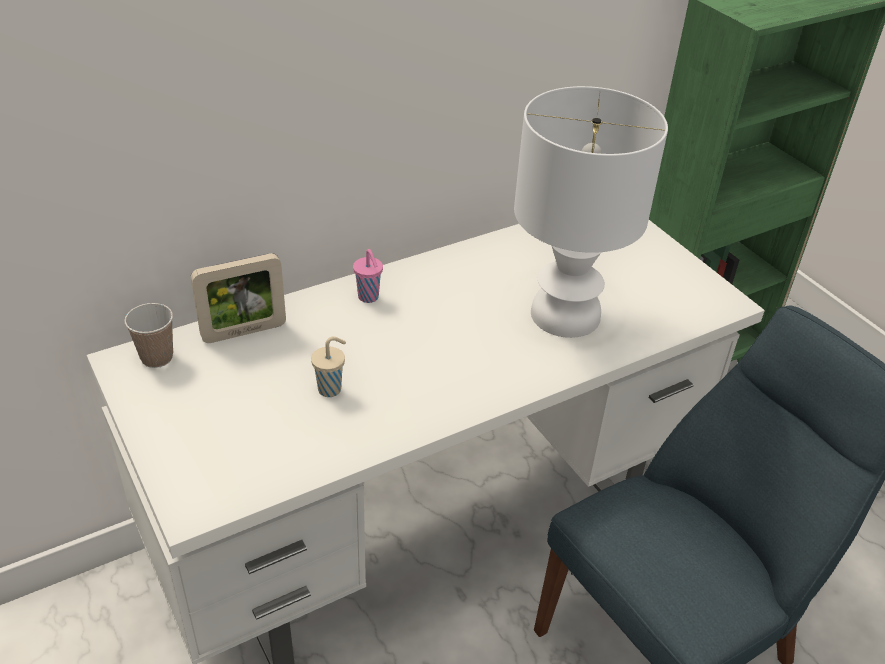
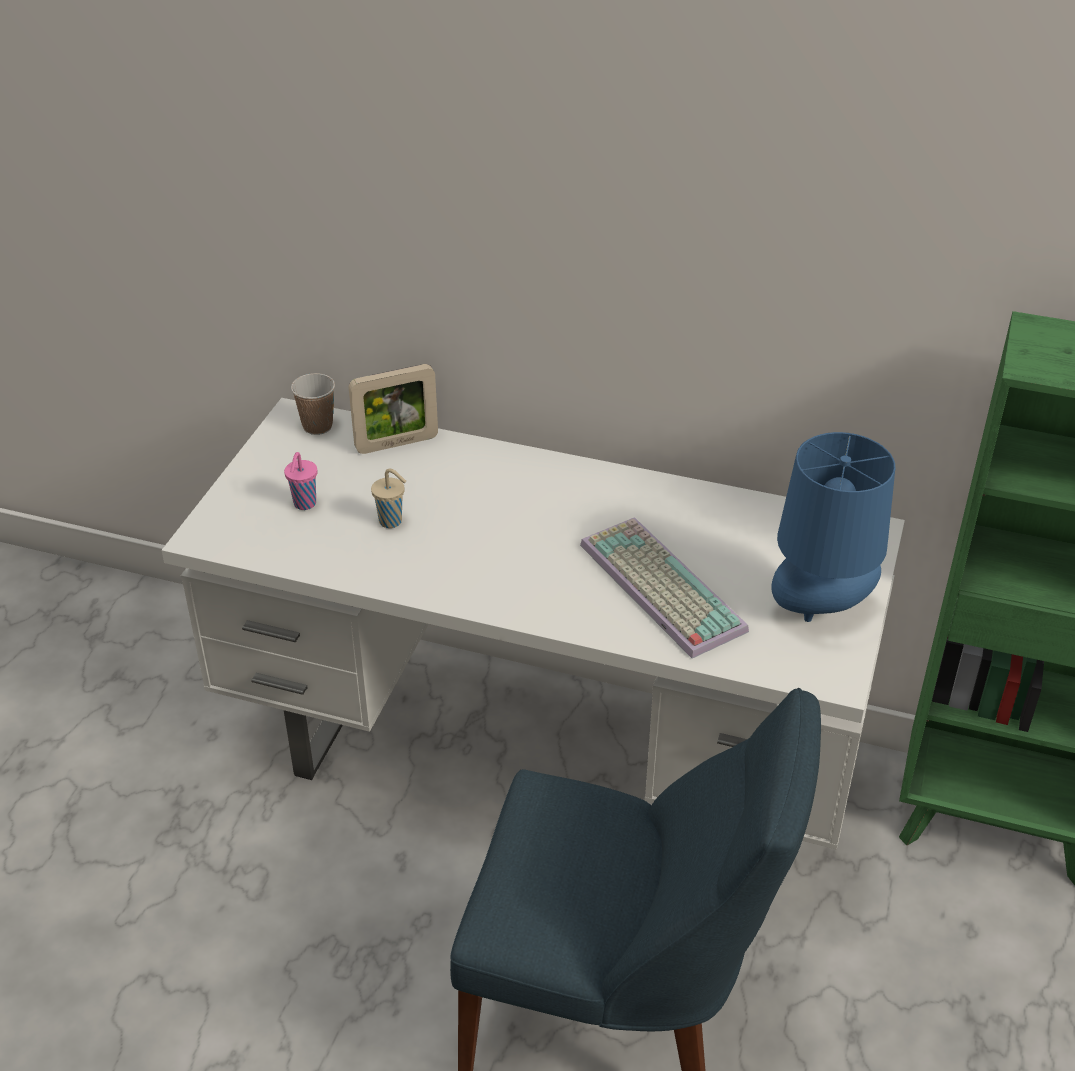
camera: 50 degrees right, 0 degrees up
picture frame [191,253,286,343] -> picture frame turned 45 degrees counterclockwise [349,364,438,454]
pink cup [353,249,383,303] -> pink cup moved to [284,452,317,510]
white table lamp [514,86,668,338] -> keyboard [580,517,749,659]
none -> blue table lamp [772,432,895,622]

